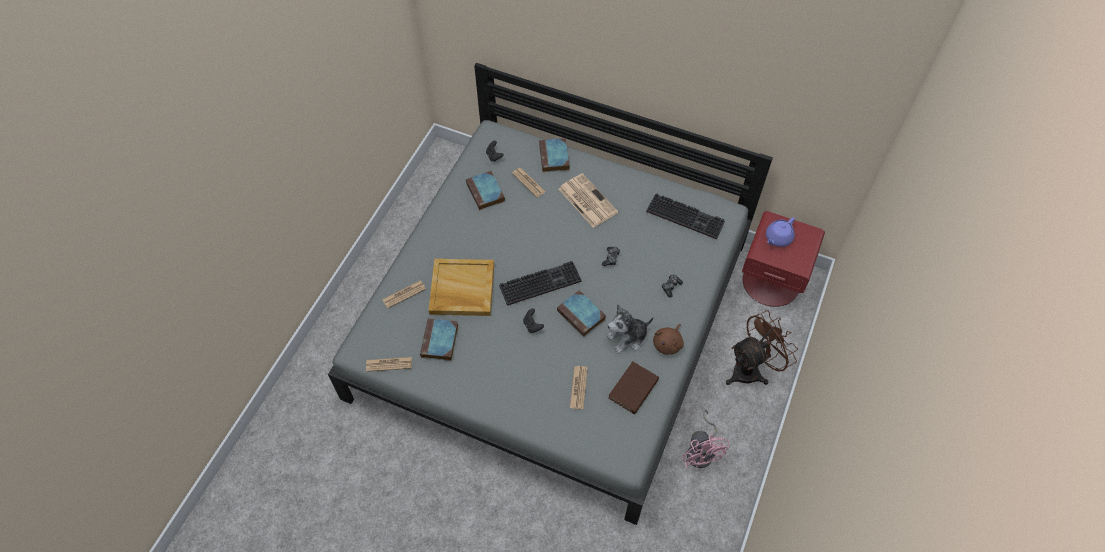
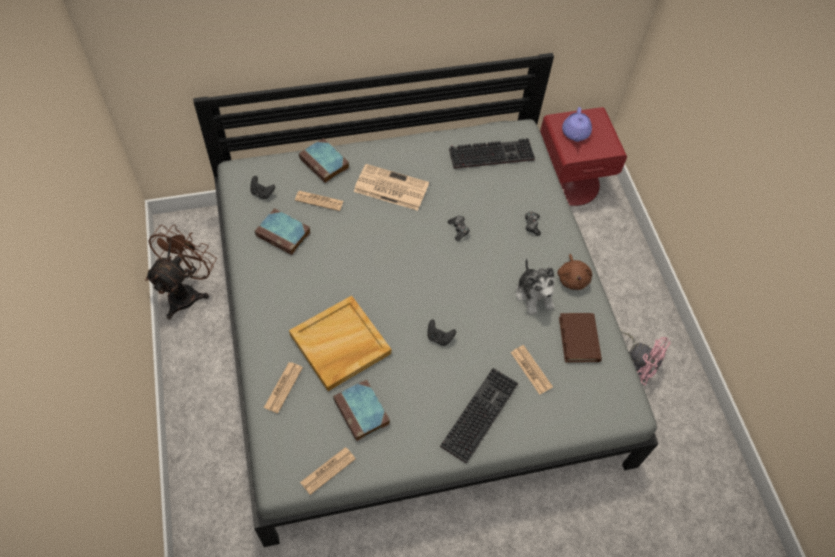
camera: 40 degrees left, 0 degrees up
keyboard [499,261,582,306] -> keyboard moved to [440,368,518,464]
book [557,290,606,337] -> none
plush toy [606,304,653,354] -> plush toy turned 45 degrees counterclockwise [516,258,555,315]
brown fan [726,310,798,385] -> brown fan moved to [145,224,217,320]

